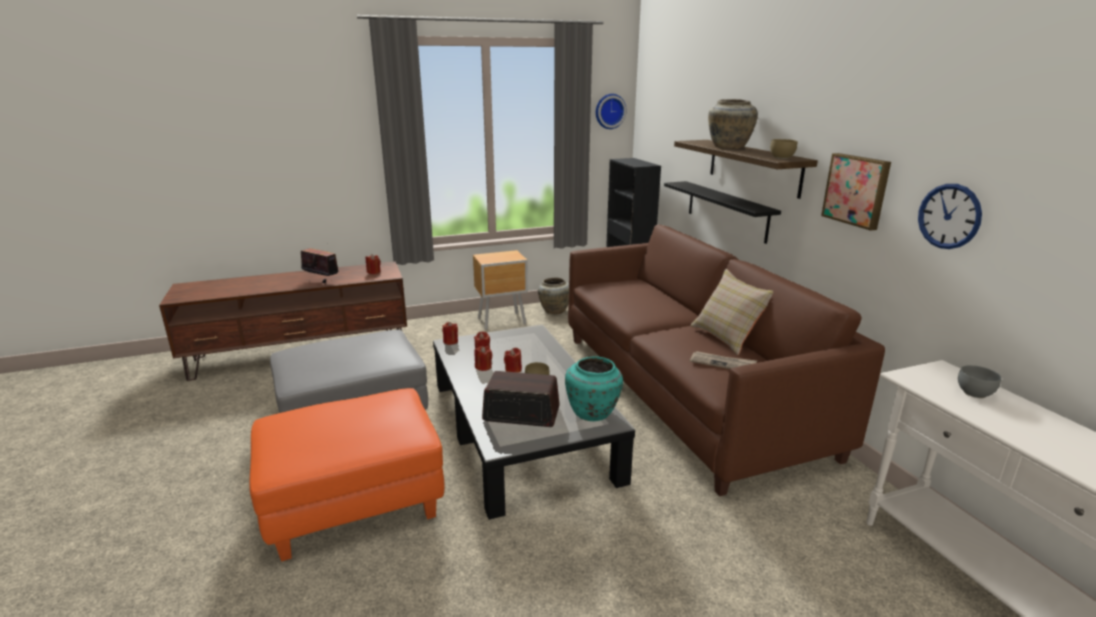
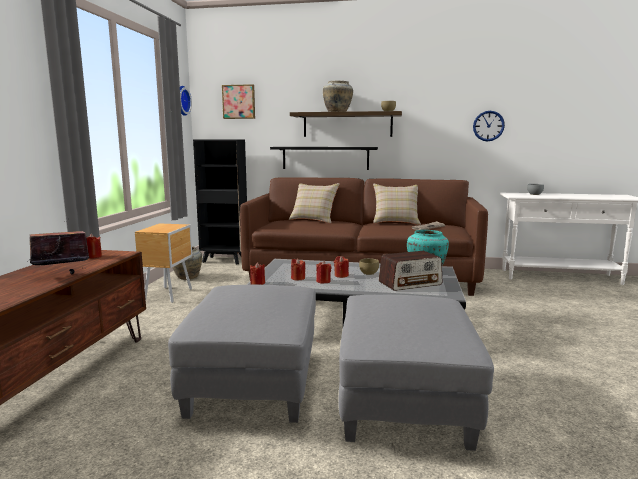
camera: 60 degrees left, 10 degrees down
orange ottoman [249,388,445,561] -> grey ottoman [339,295,494,451]
radio [482,371,560,427] -> radio turned 150 degrees counterclockwise [379,251,442,291]
picture [821,153,891,231] -> picture moved to [222,84,255,119]
none -> beige pillow [289,183,340,223]

